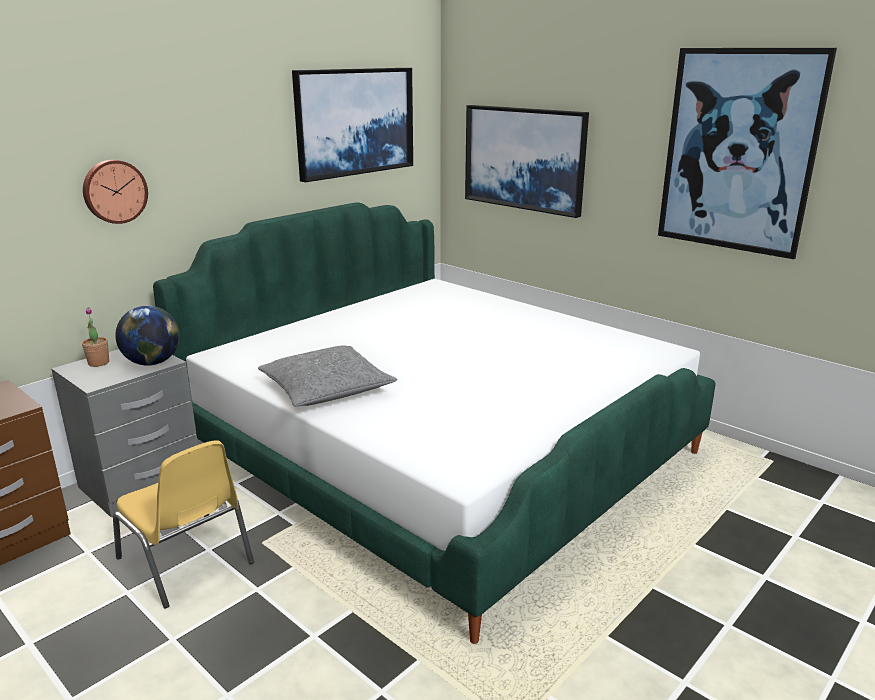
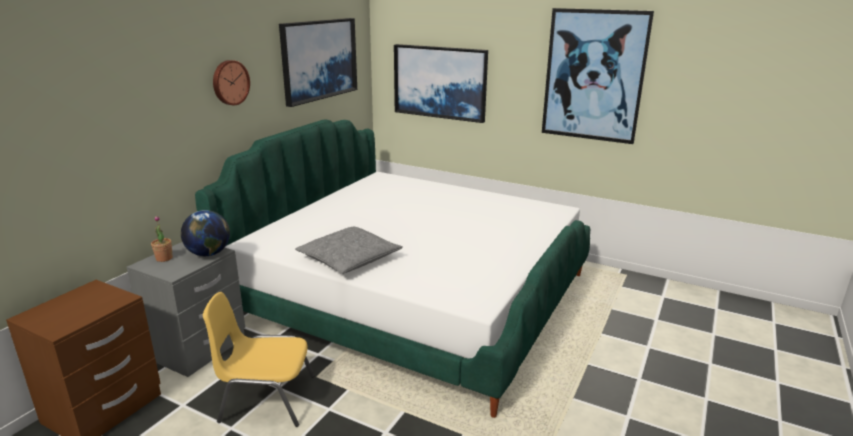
camera: 15 degrees left, 0 degrees up
wall clock [83,160,148,224] -> wall clock moved to [213,60,250,105]
yellow chair [113,440,254,608] -> yellow chair turned 150 degrees clockwise [203,292,315,427]

